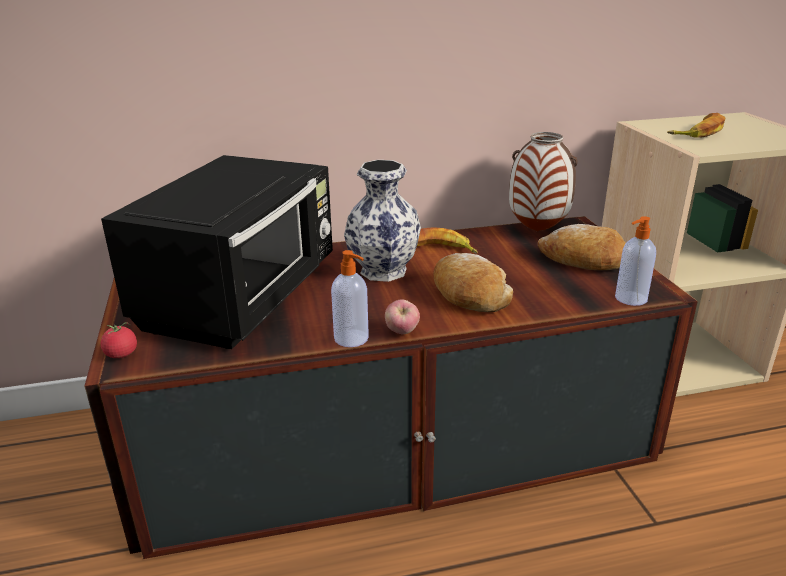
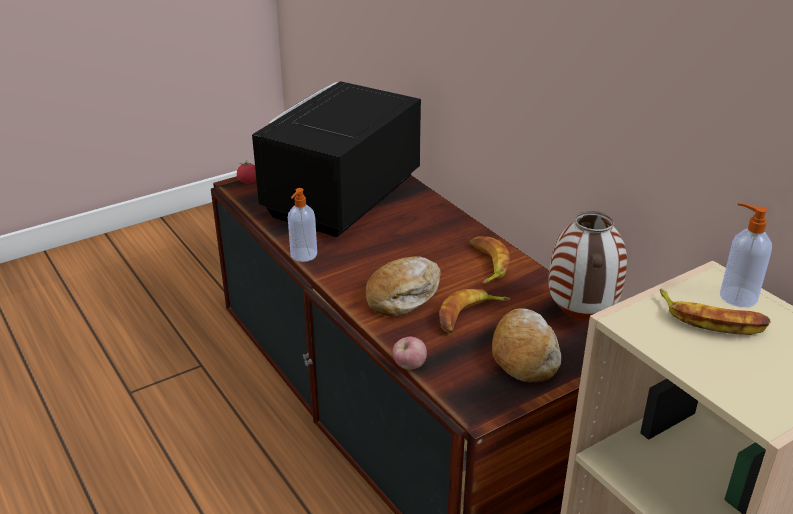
camera: 70 degrees right, 5 degrees up
black microwave [101,155,333,349] -> black microwave turned 120 degrees clockwise [252,81,421,237]
vase [344,160,421,282] -> none
apple [385,299,420,334] -> apple moved to [392,337,427,369]
soap dispenser [615,216,656,306] -> soap dispenser moved to [720,203,772,307]
none -> banana [439,289,510,333]

